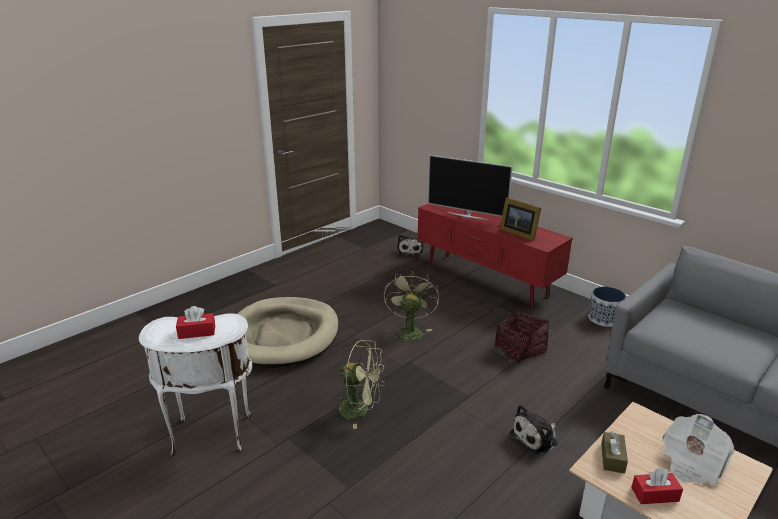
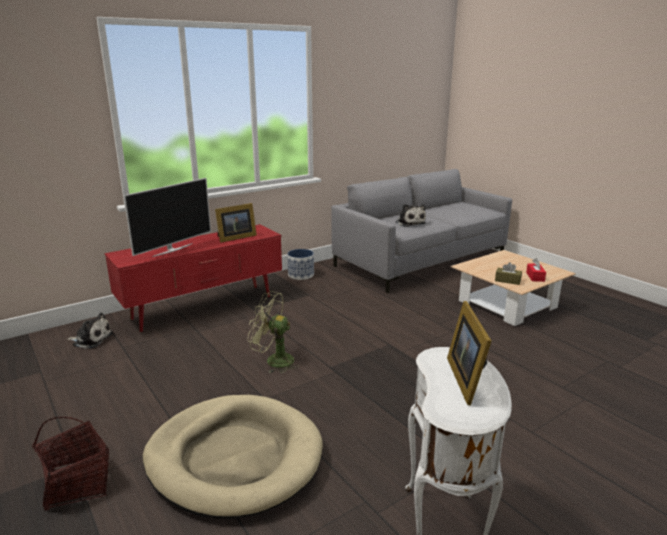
camera: 80 degrees left, 5 degrees down
red tissue box [176,306,215,339] -> picture frame [447,301,491,406]
green fan [334,340,385,429] -> none
basket [495,300,548,364] -> basket moved to [32,417,109,511]
plush toy [510,405,558,454] -> plush toy moved to [396,204,426,227]
newspaper [662,414,735,485] -> none

